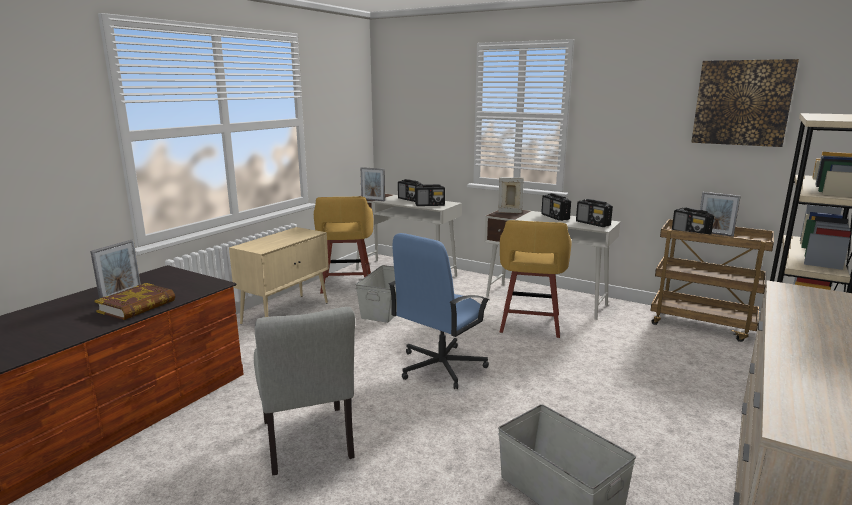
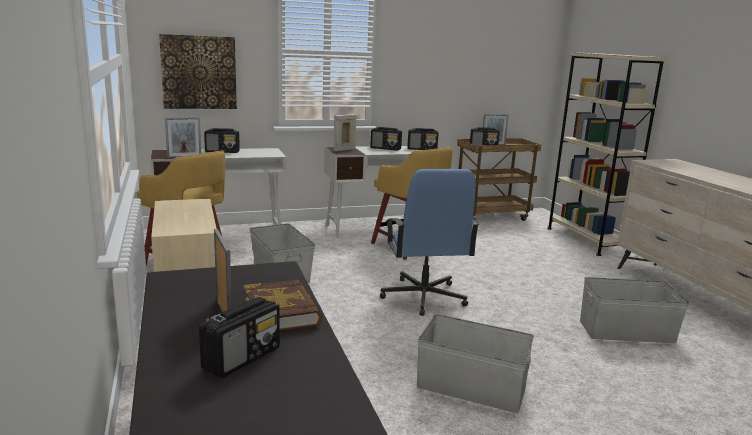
camera: 50 degrees left, 0 degrees up
grey chair [254,307,355,475] -> grey storage box [417,314,534,413]
radio [415,184,445,206] -> radio moved to [199,297,280,378]
picture [691,59,799,147] -> picture moved to [159,34,237,109]

